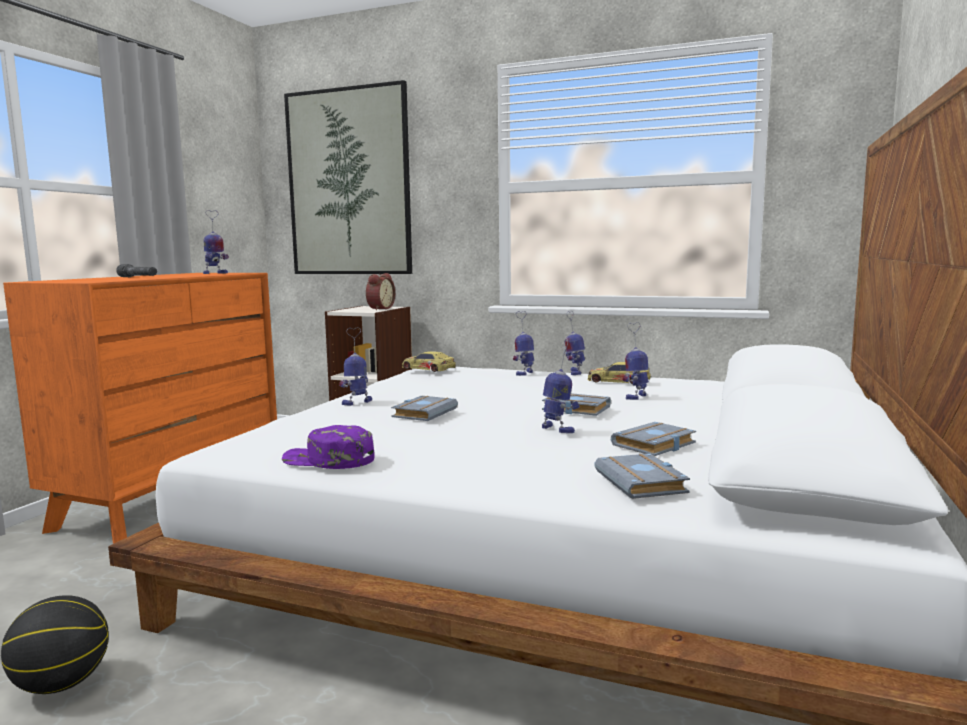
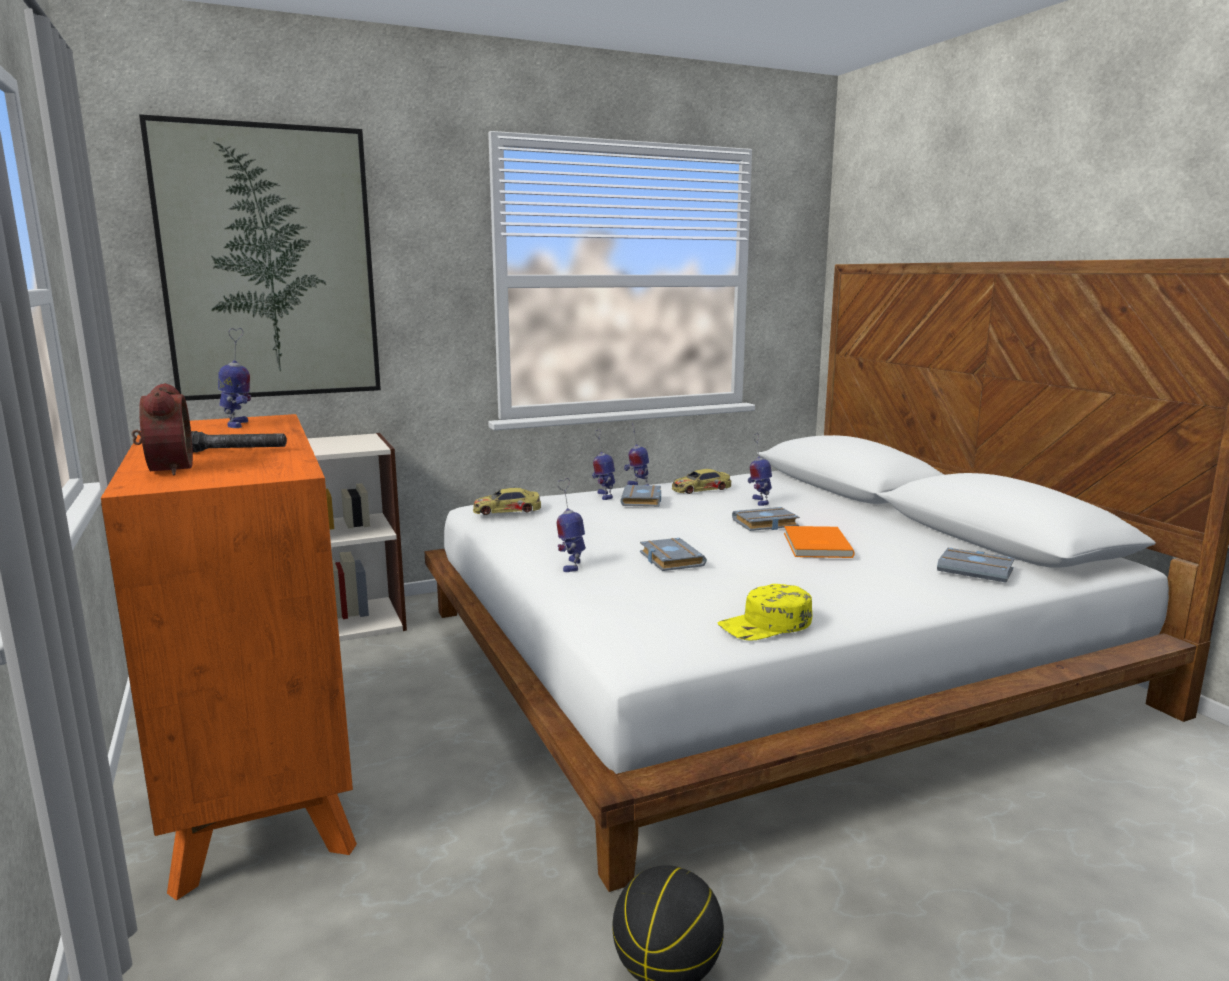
camera: 45 degrees left, 5 degrees up
purple cap [282,425,375,469] -> yellow cap [717,584,813,641]
alarm clock [366,273,395,310] -> alarm clock moved to [132,383,193,476]
toy robot [542,339,580,433] -> orange book [784,526,855,558]
grey book [611,422,696,456] -> grey book moved to [621,485,661,507]

